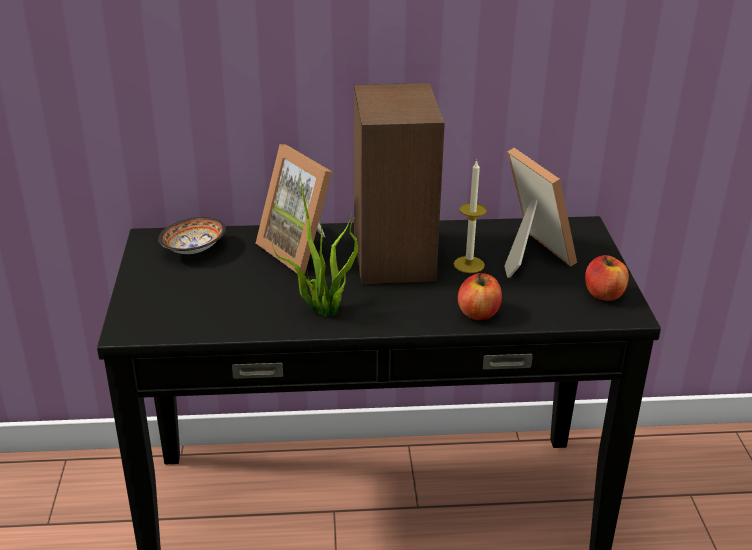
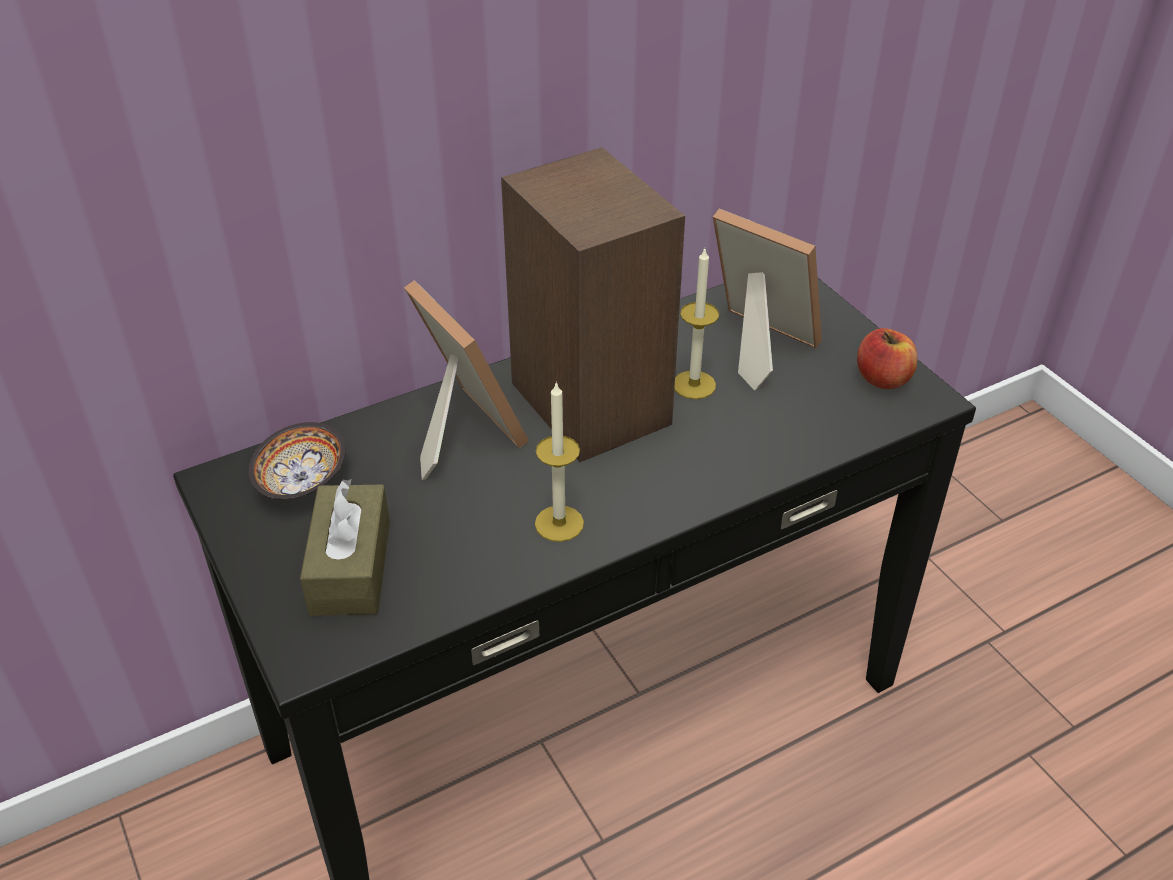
camera: 25 degrees left, 10 degrees up
picture frame [256,144,332,274] -> picture frame turned 150 degrees counterclockwise [404,280,529,480]
potted plant [271,171,358,317] -> candle [535,381,584,542]
apple [458,273,502,320] -> none
none -> brown tissue box [300,479,390,616]

